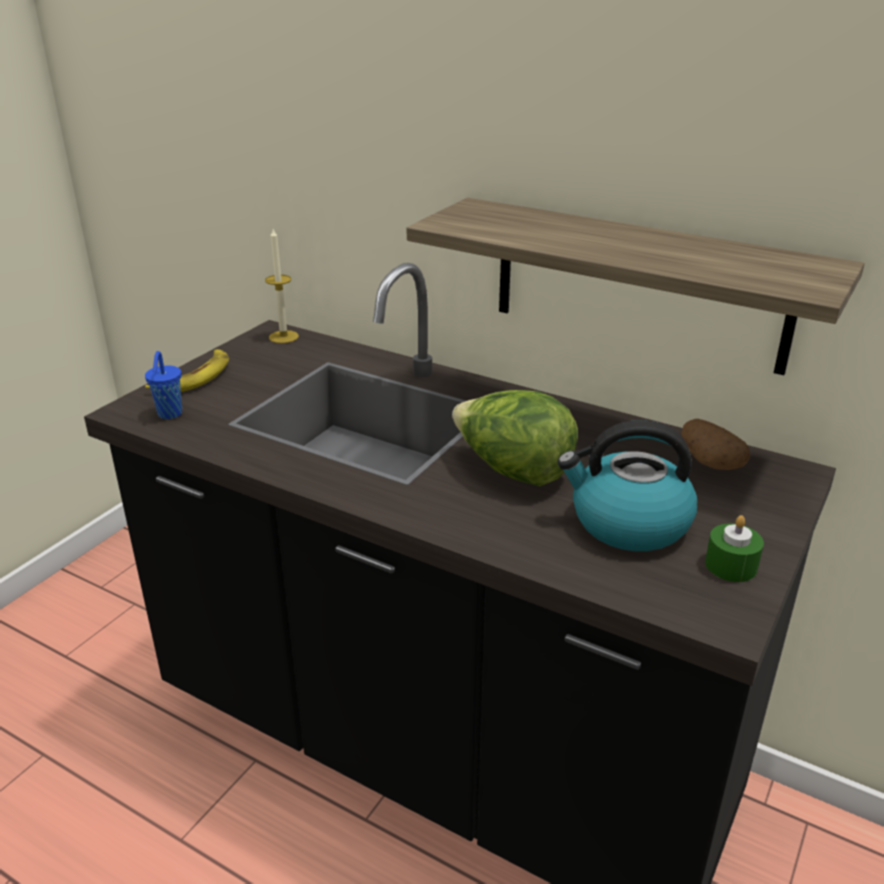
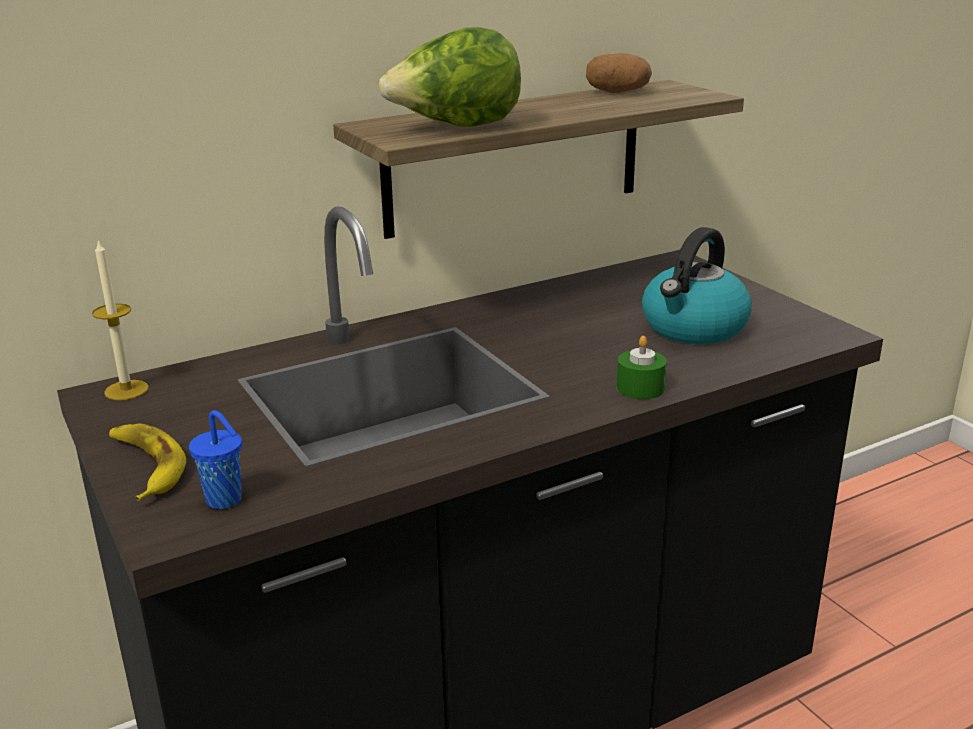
camera: 60 degrees left, 5 degrees down
lettuce [452,390,578,486] -> lettuce moved to [379,27,521,127]
potato [681,419,750,470] -> potato moved to [586,54,652,93]
green candle [705,515,764,582] -> green candle moved to [617,336,667,399]

